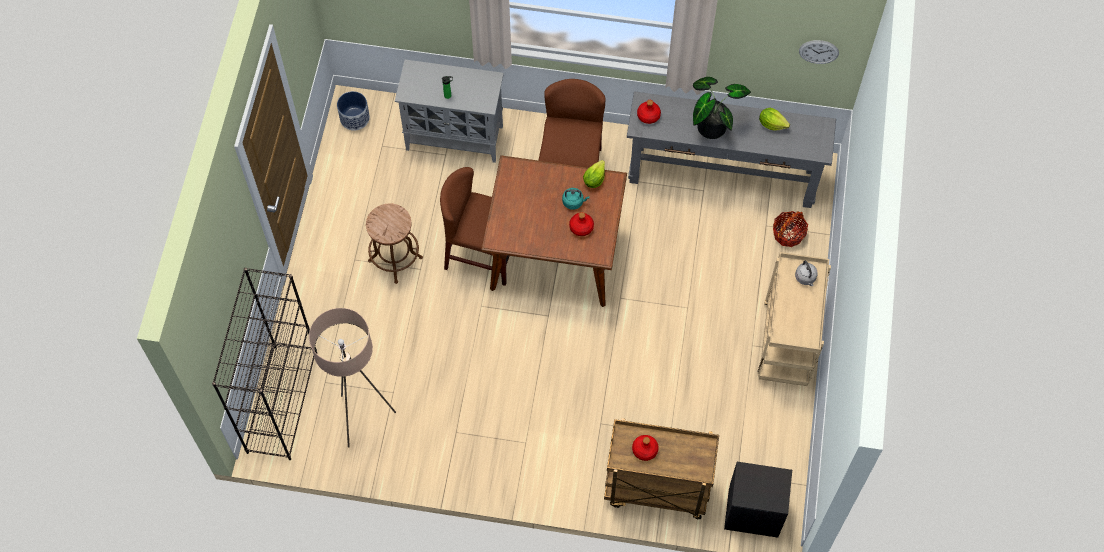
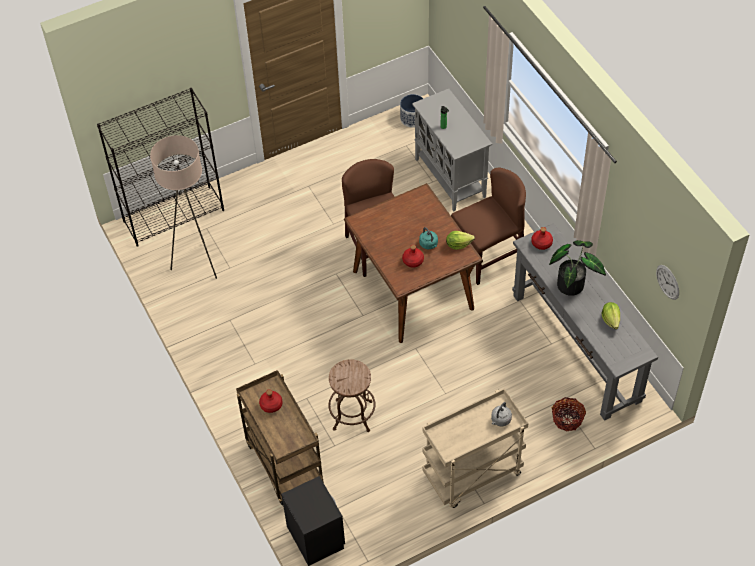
camera: 55 degrees right, 10 degrees down
brown stool [366,204,423,284] -> brown stool moved to [328,359,375,432]

